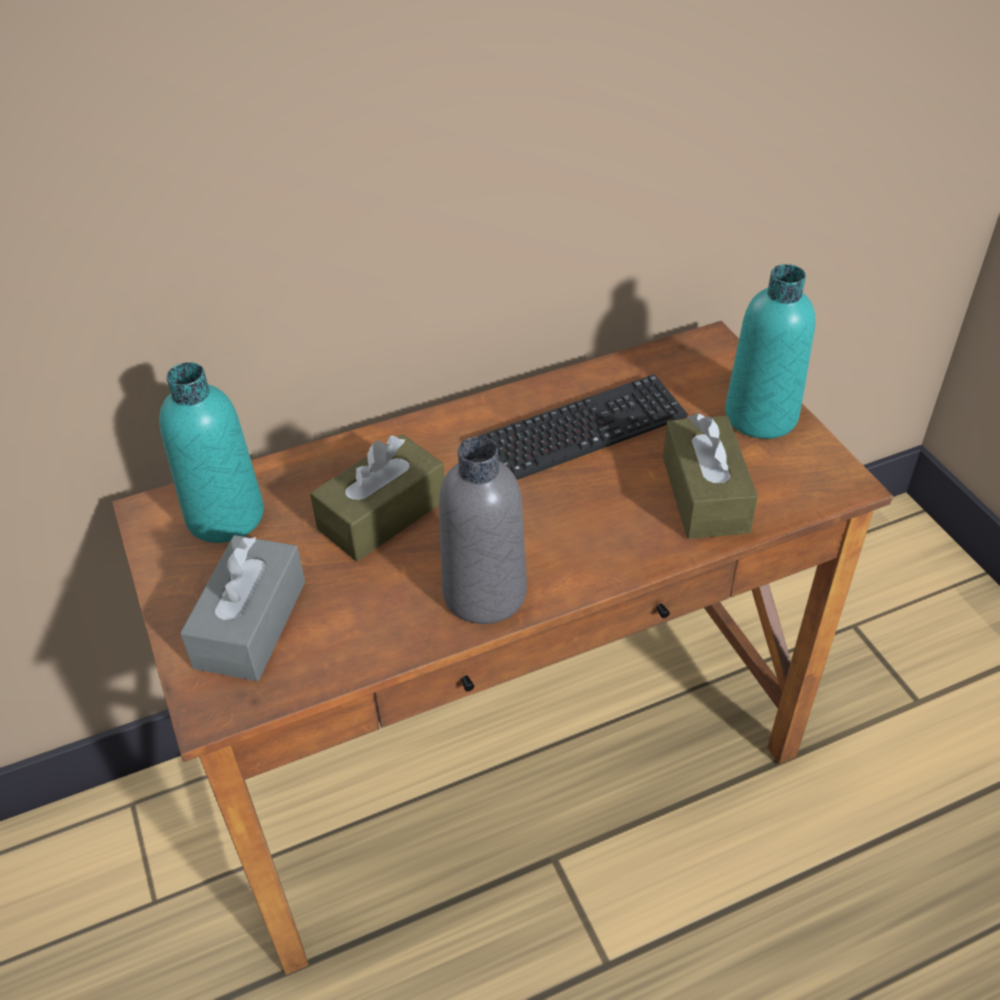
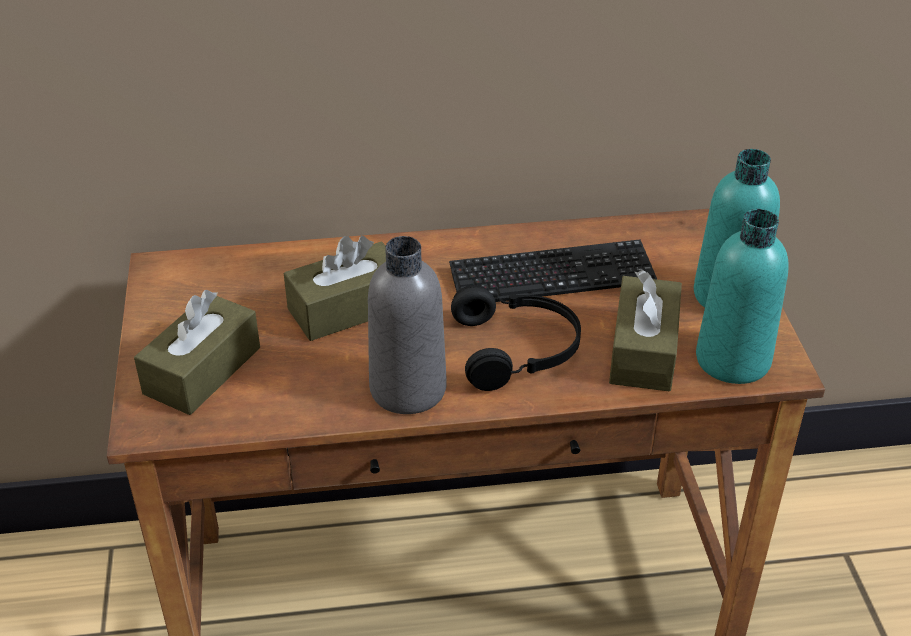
camera: 15 degrees right, 5 degrees down
turquoise bottle [159,362,264,543] -> turquoise bottle moved to [696,209,789,384]
grey tissue box [180,535,305,681] -> brown tissue box [134,290,260,415]
none -> black headphones [451,285,581,391]

